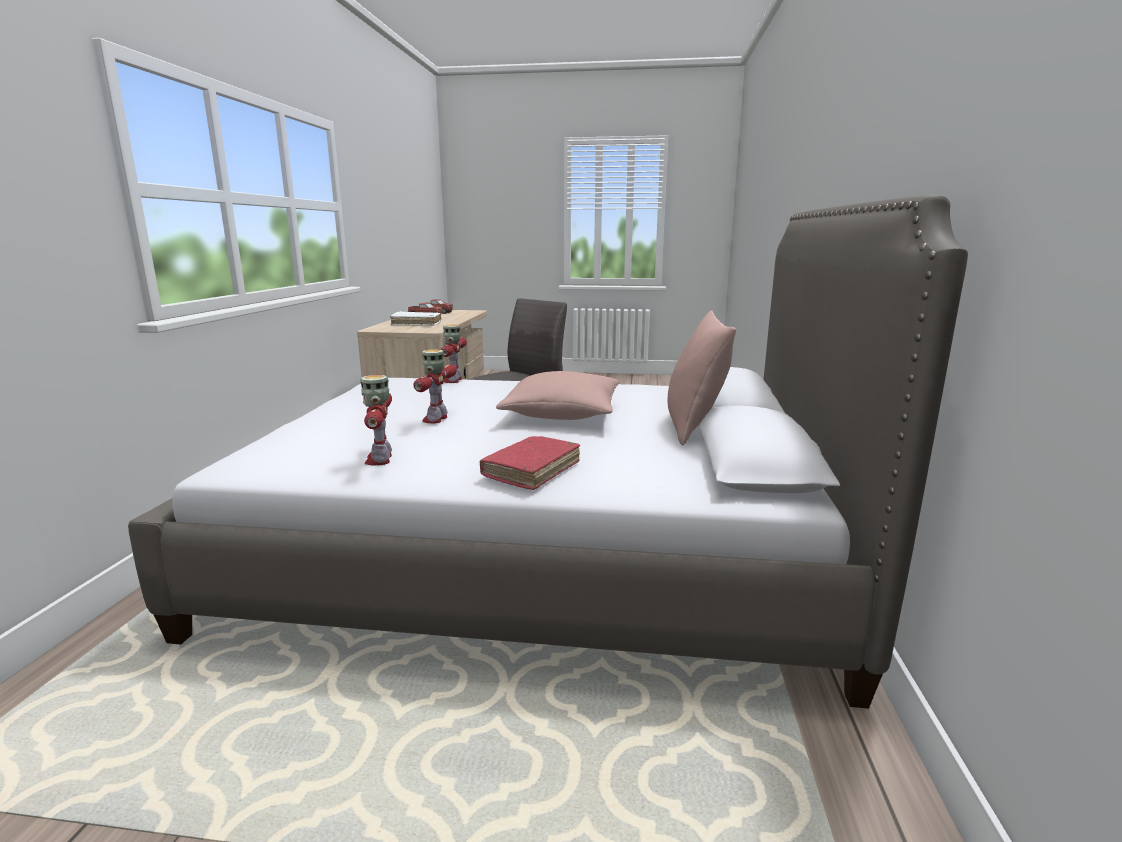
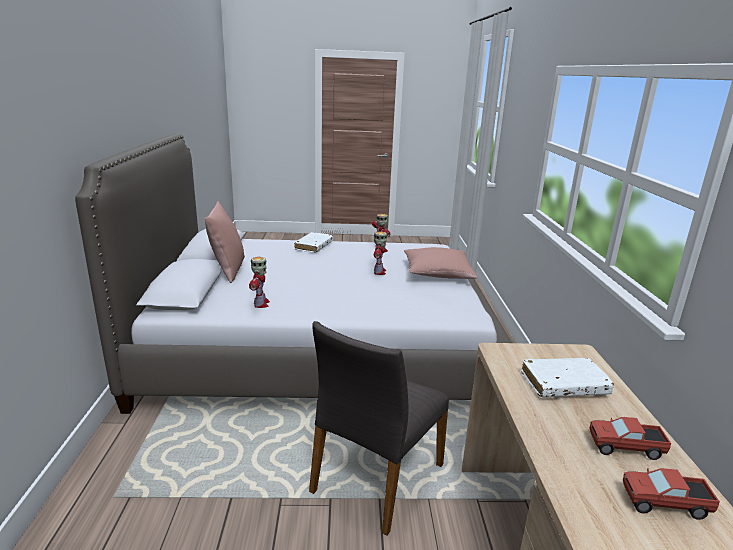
camera: 170 degrees right, 5 degrees up
toy robot [441,324,467,383] -> toy robot moved to [249,257,270,308]
red book [479,436,580,490] -> white book [294,232,333,252]
pink pillow [496,371,620,420] -> pink pillow moved to [404,247,477,279]

